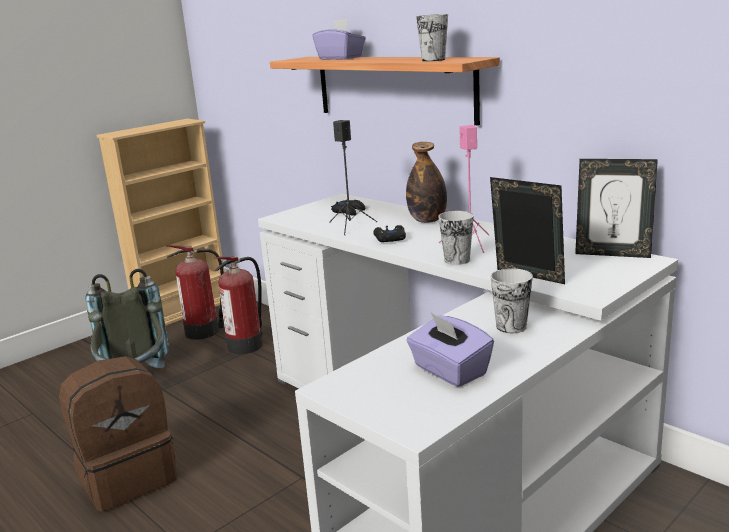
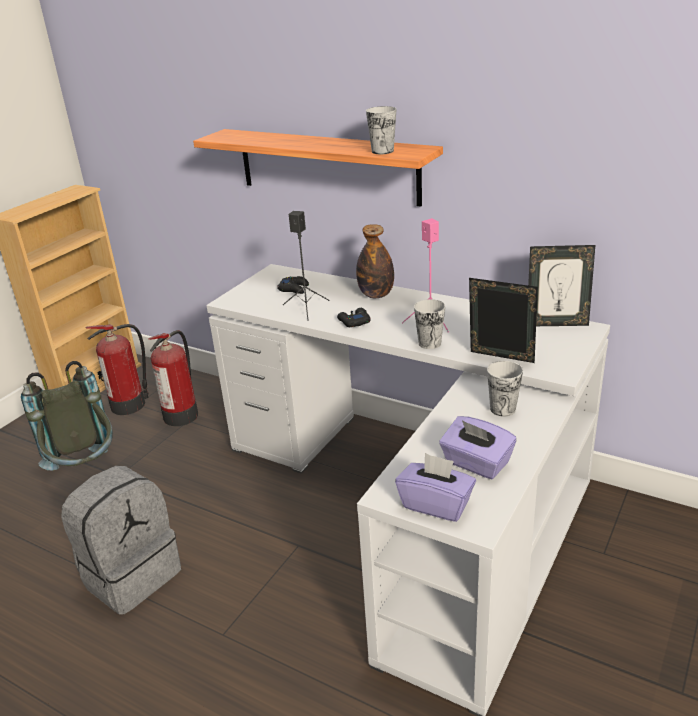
camera: 15 degrees left, 10 degrees up
brown backpack [59,356,178,512] -> grey backpack [61,466,181,614]
purple tissue box [312,19,366,60] -> purple tissue box moved to [395,453,476,522]

